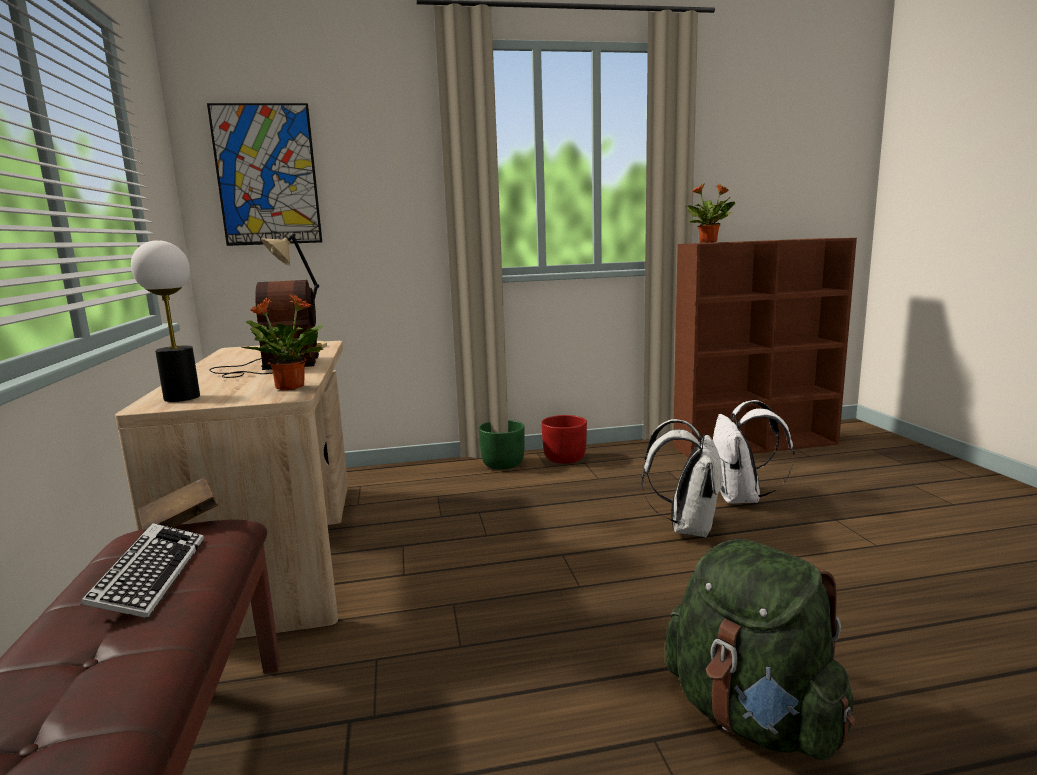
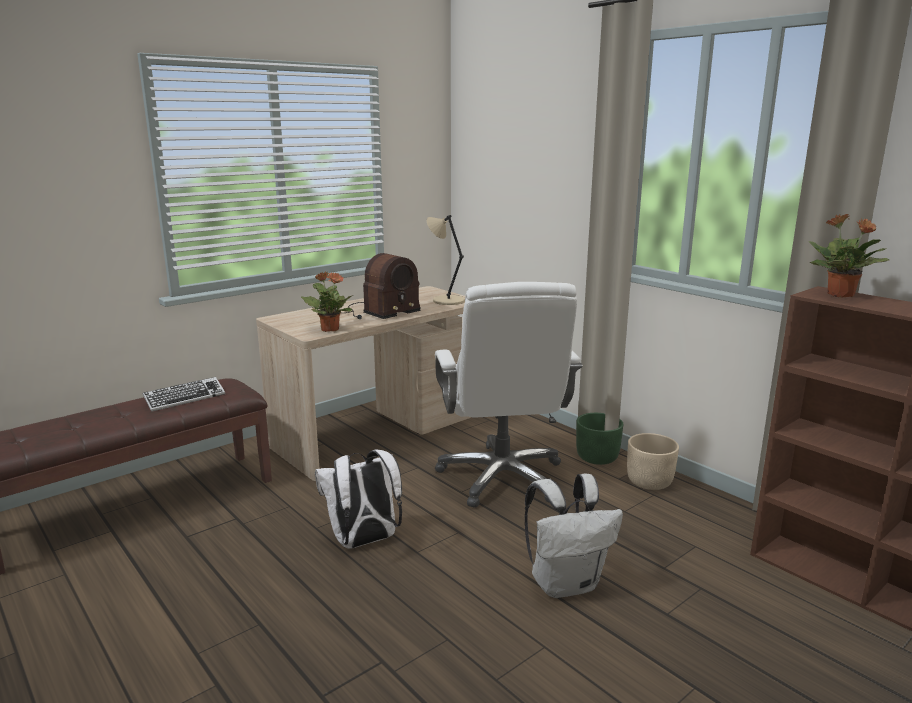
camera: 60 degrees right, 5 degrees up
table lamp [131,240,200,402] -> none
brown book [138,477,218,532] -> none
picture [207,103,322,246] -> none
red planter [541,415,587,464] -> beige planter [627,433,679,490]
green backpack [665,539,855,760] -> none
white backpack [713,400,794,503] -> white backpack moved to [315,450,402,548]
none -> white office chair [435,282,583,508]

